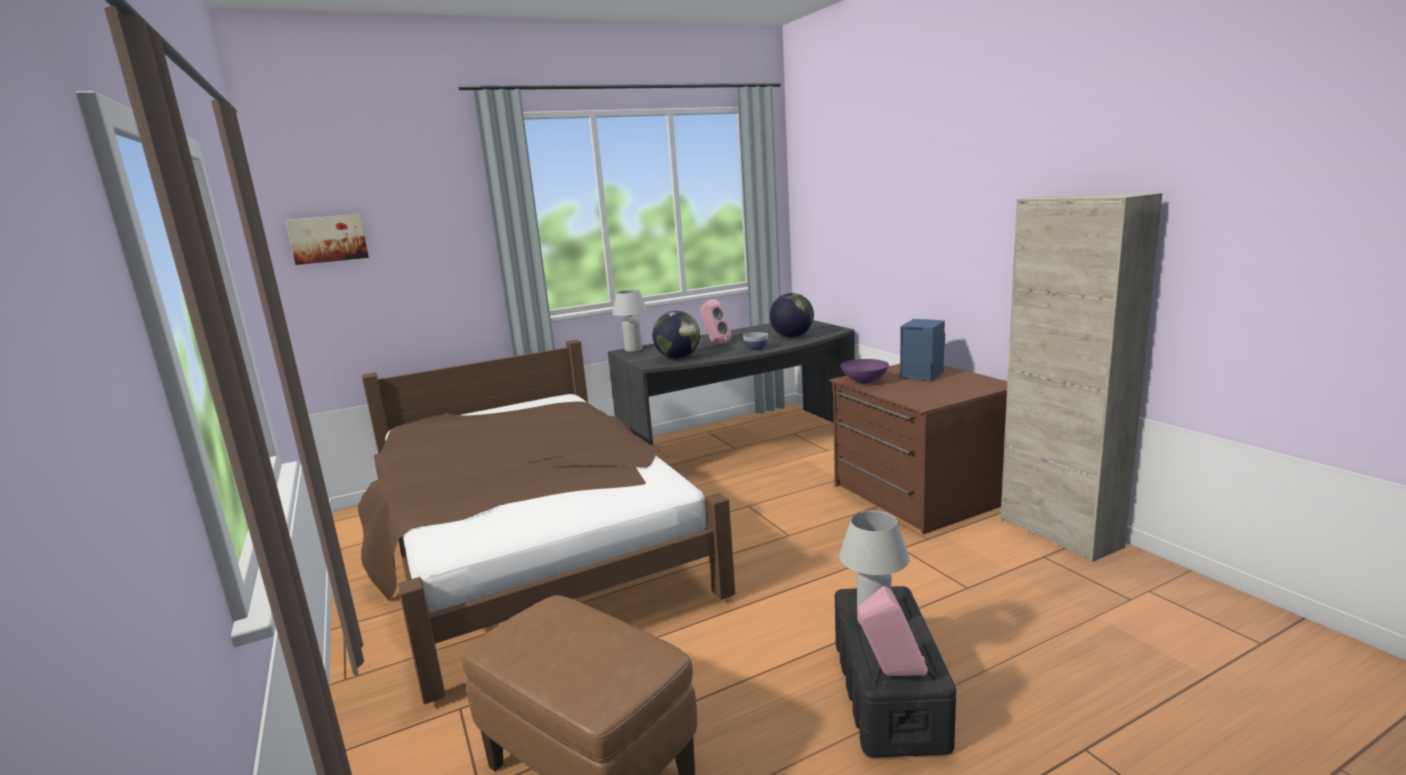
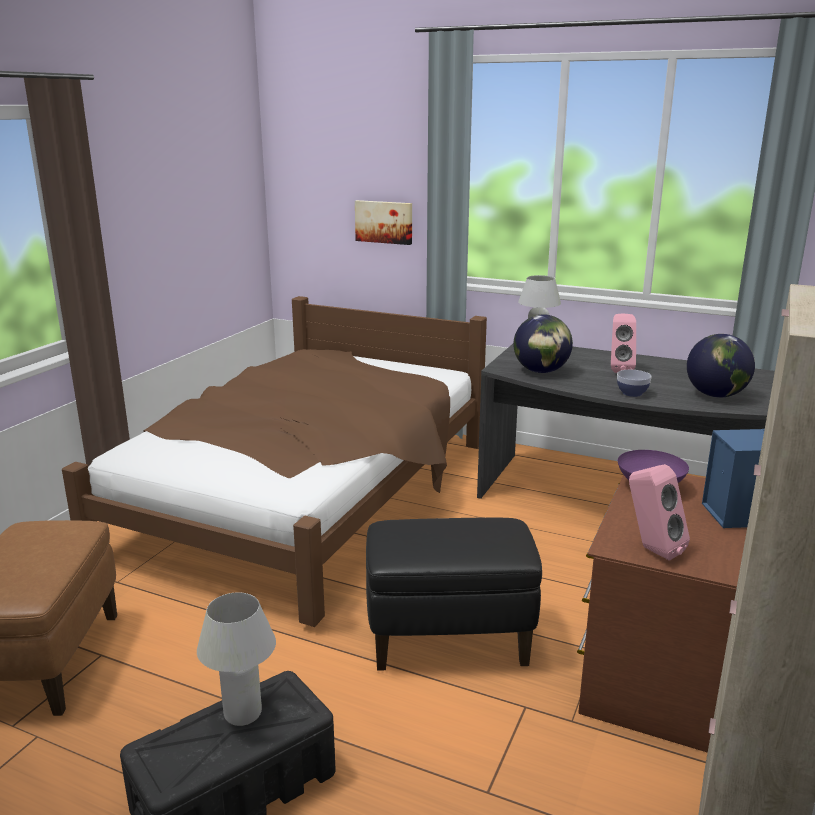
camera: 50 degrees right, 5 degrees up
picture [285,214,369,265] -> picture moved to [355,200,412,245]
pink speaker [857,586,928,676] -> pink speaker moved to [629,464,690,561]
none -> black ottoman [366,518,542,671]

